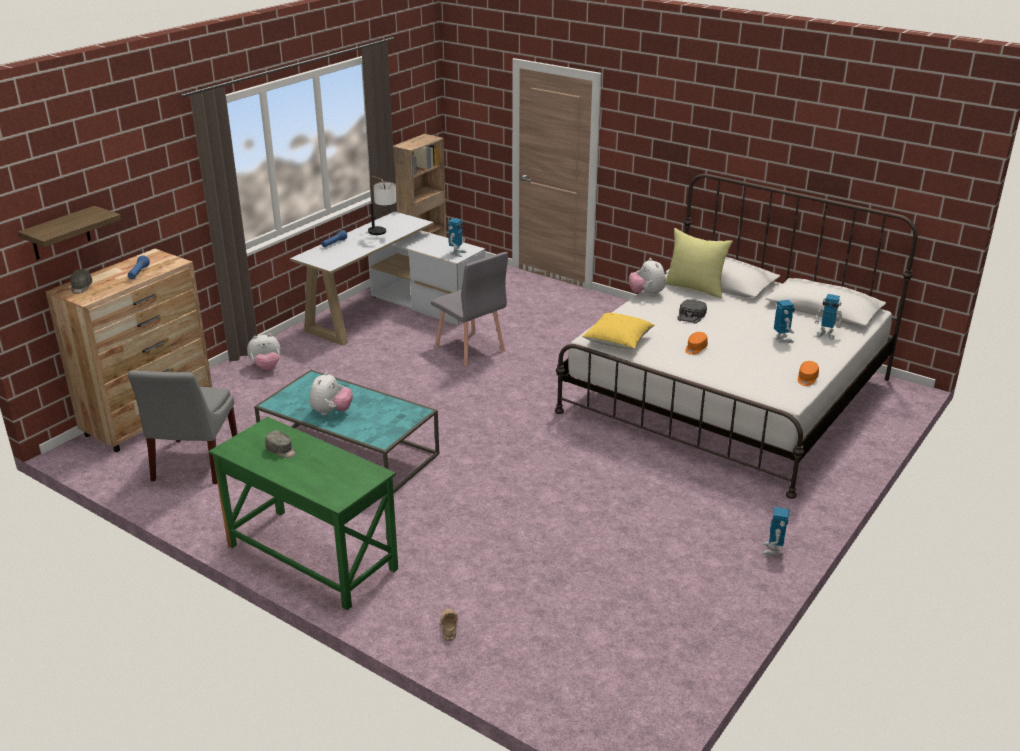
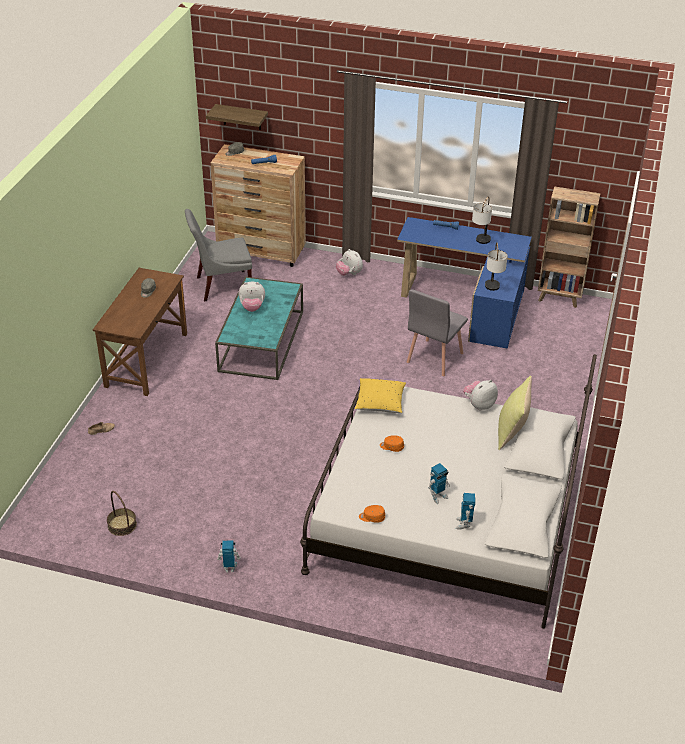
camera: 70 degrees right, 10 degrees up
green desk [209,417,398,610] -> brown desk [93,268,187,396]
white desk [290,211,485,346] -> blue desk [397,217,532,349]
toy robot [448,218,467,257] -> table lamp [485,242,508,291]
black cap [677,299,707,324] -> none
none -> basket [107,491,137,536]

